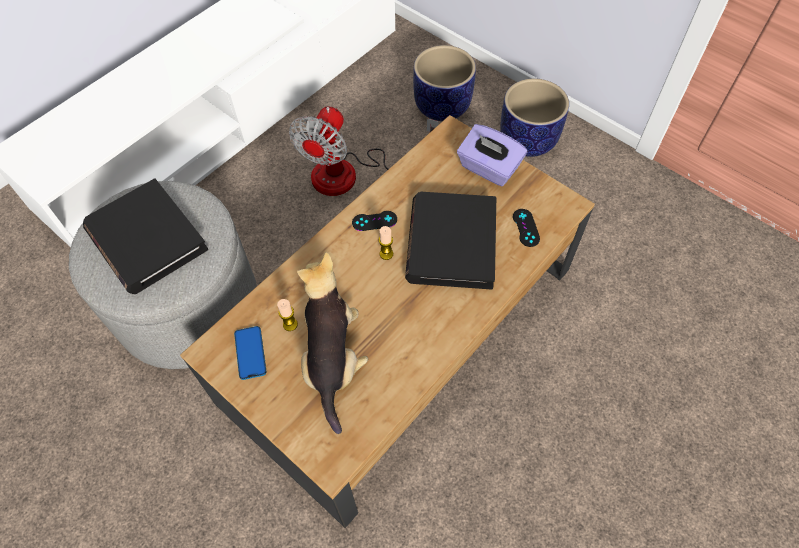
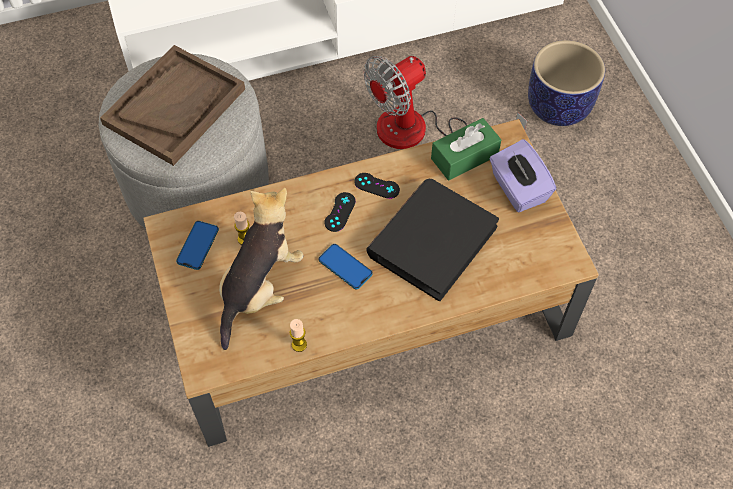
camera: 30 degrees right, 0 degrees up
black book [83,179,208,294] -> brown tray [100,45,245,166]
candle [378,226,393,260] -> candle moved to [289,319,307,352]
planter [500,78,569,157] -> none
black game controller [513,209,540,247] -> black game controller moved to [324,192,356,232]
none -> phone [319,244,372,289]
none -> green tissue box [431,118,502,181]

